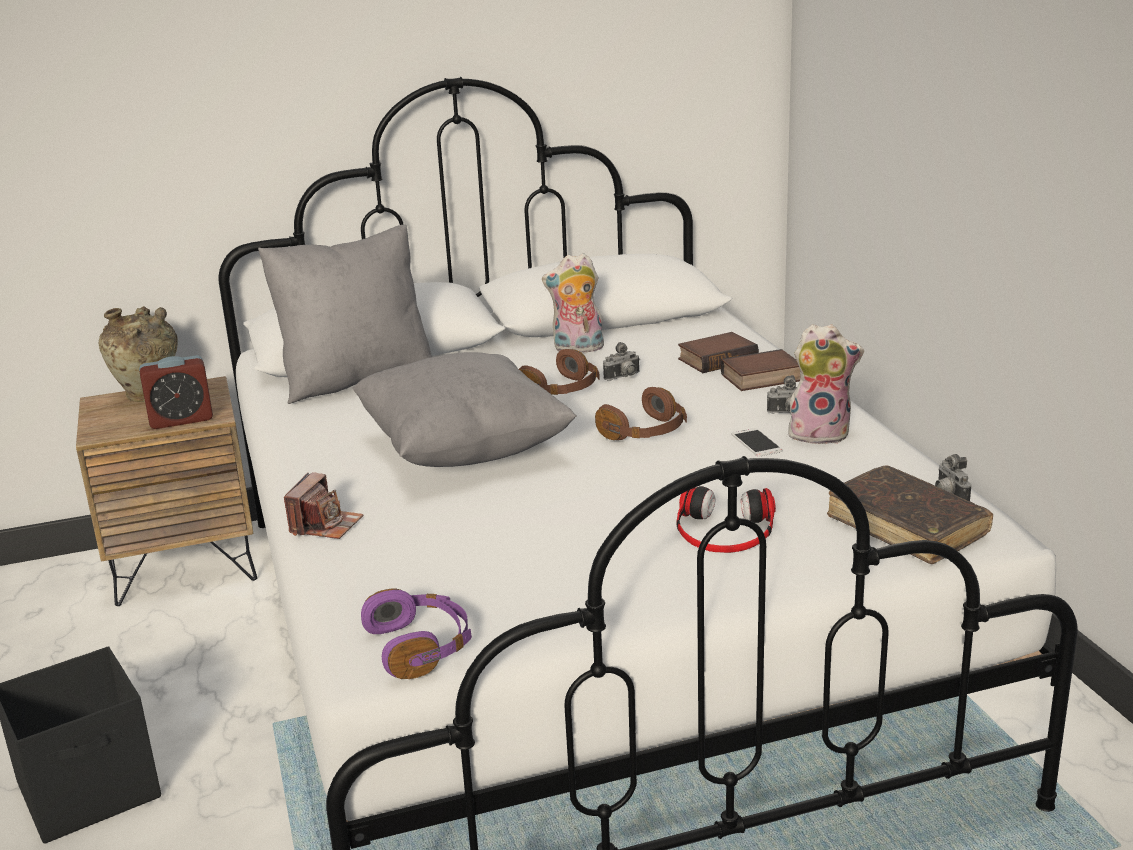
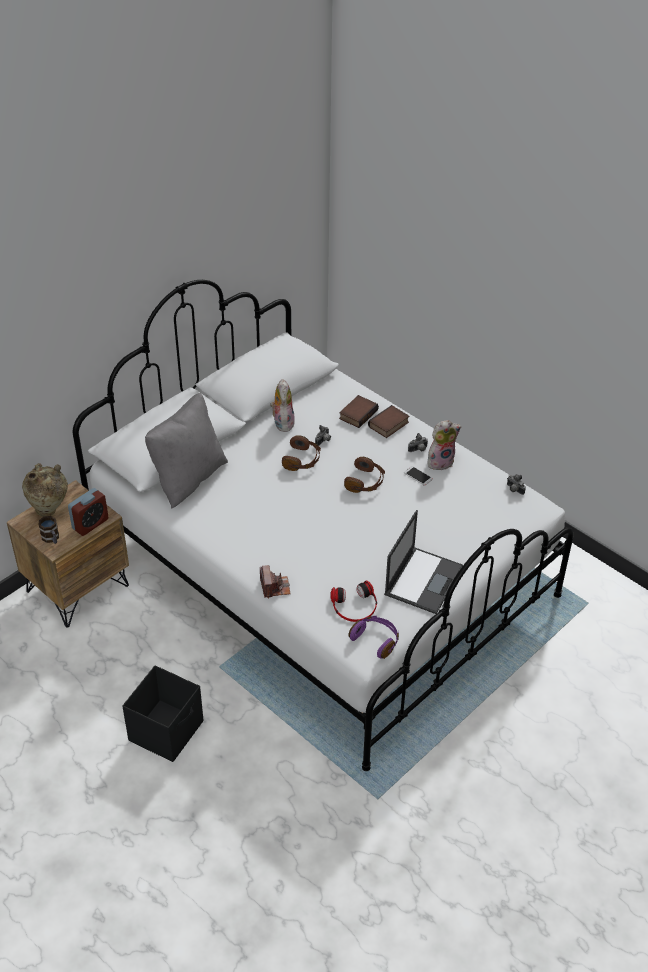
camera: 30 degrees left, 20 degrees up
grey pillow [352,352,577,467] -> none
plush toy [542,253,604,353] -> plush toy turned 120 degrees clockwise [270,379,295,432]
headphones [676,486,776,553] -> headphones moved to [330,581,377,622]
brown book [827,465,993,564] -> none
none -> mug [39,516,59,544]
none -> laptop [384,510,463,614]

